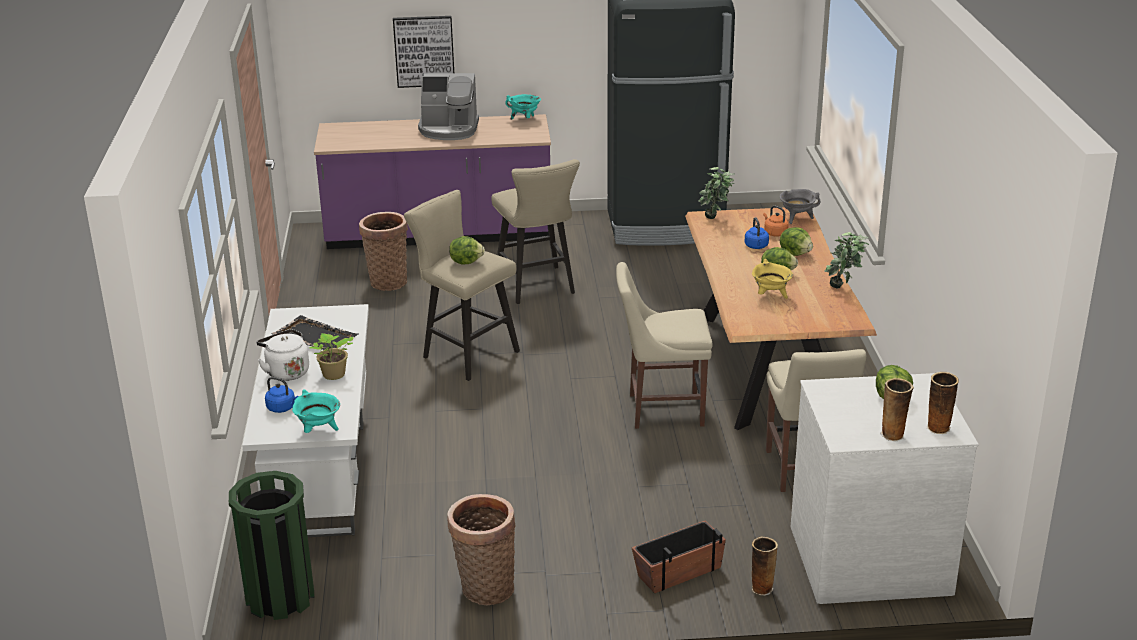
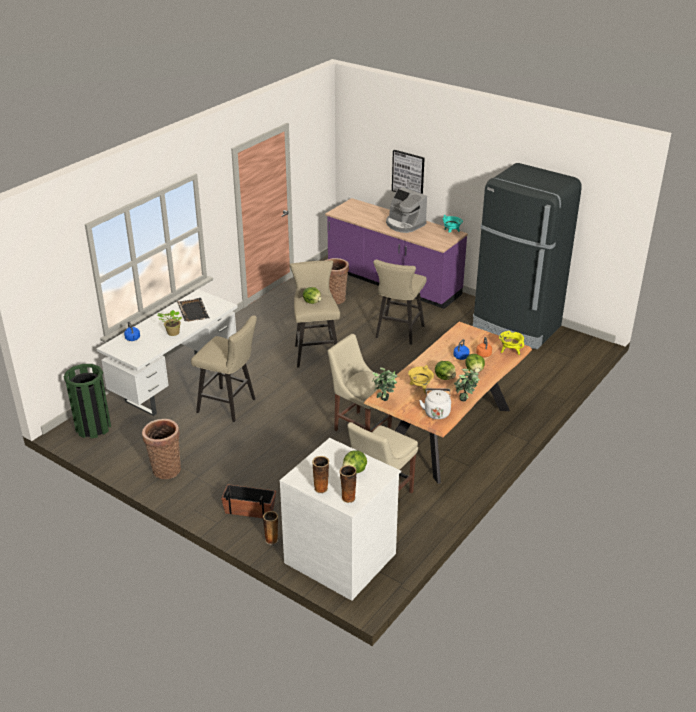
camera: 40 degrees right, 5 degrees up
white kettle [256,329,309,381] -> white kettle moved to [419,388,451,419]
turquoise cooking pot [292,389,340,433] -> none
potted plant [698,167,735,219] -> potted plant moved to [372,368,398,401]
grey cooking pot [780,189,820,224] -> yellow cooking pot [499,331,524,355]
none -> beige stool [191,316,257,422]

